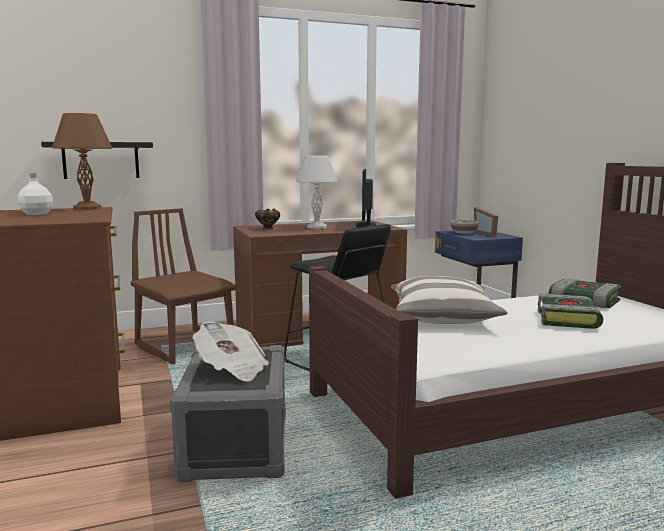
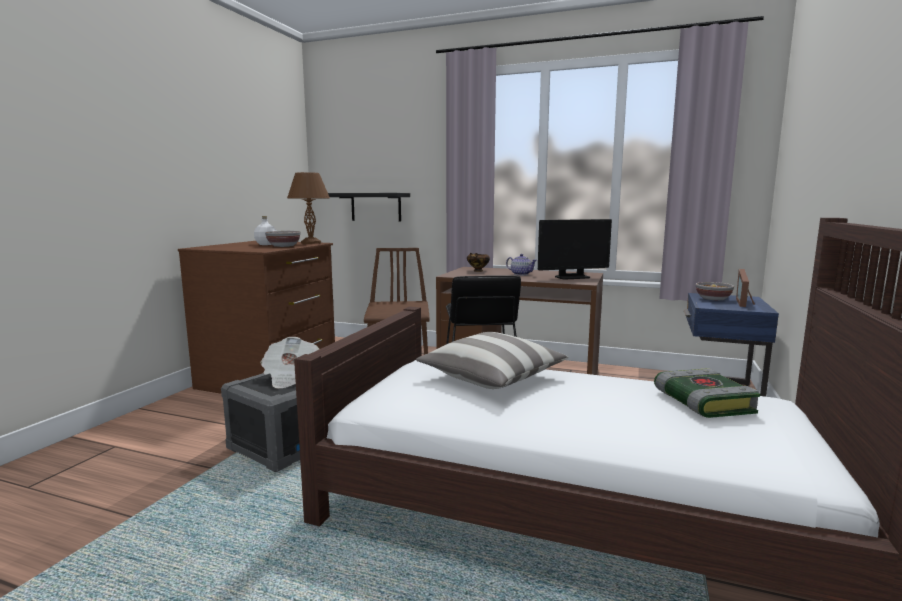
camera: 40 degrees right, 0 degrees up
white table lamp [296,156,338,229] -> teapot [506,254,537,275]
monitor [356,169,376,227] -> monitor turned 150 degrees counterclockwise [538,219,612,280]
book [538,293,603,329] -> none
none -> bowl [265,231,301,247]

